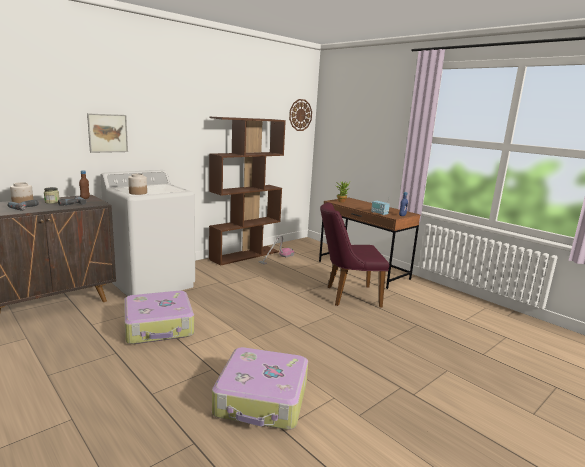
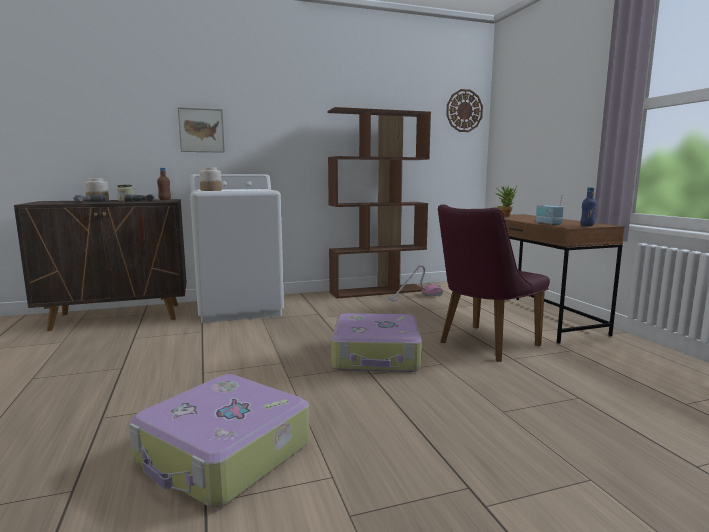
camera: 25 degrees right, 5 degrees down
suitcase [124,291,194,344] -> suitcase moved to [331,313,422,372]
purple chair [320,202,389,308] -> purple chair turned 60 degrees counterclockwise [438,204,550,362]

